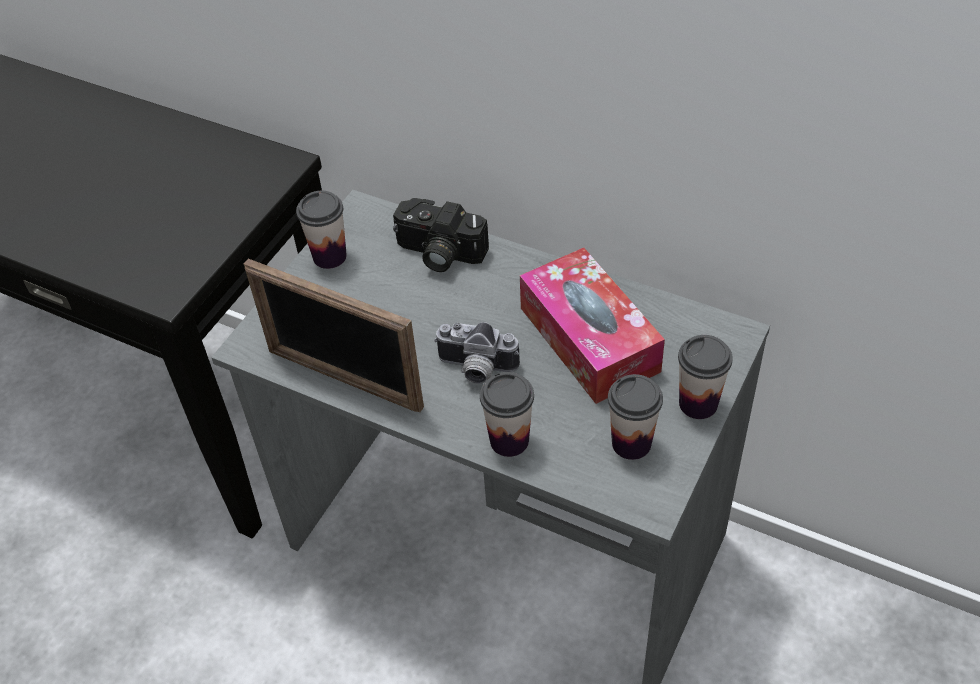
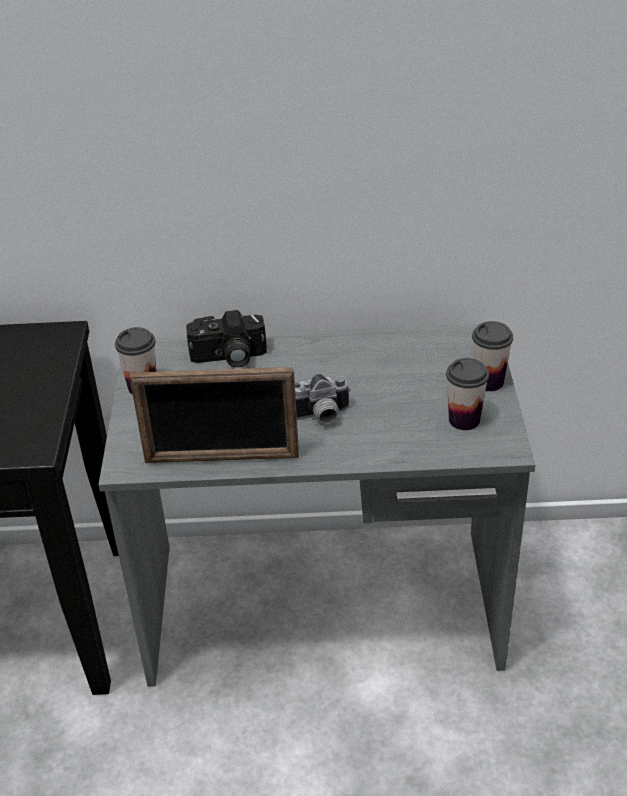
camera: 30 degrees left, 10 degrees down
cup [480,372,534,457] -> none
tissue box [520,248,665,404] -> none

